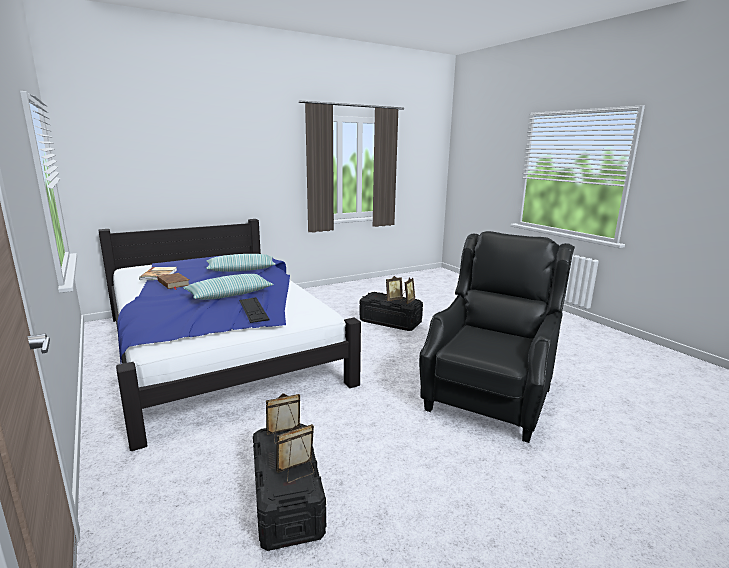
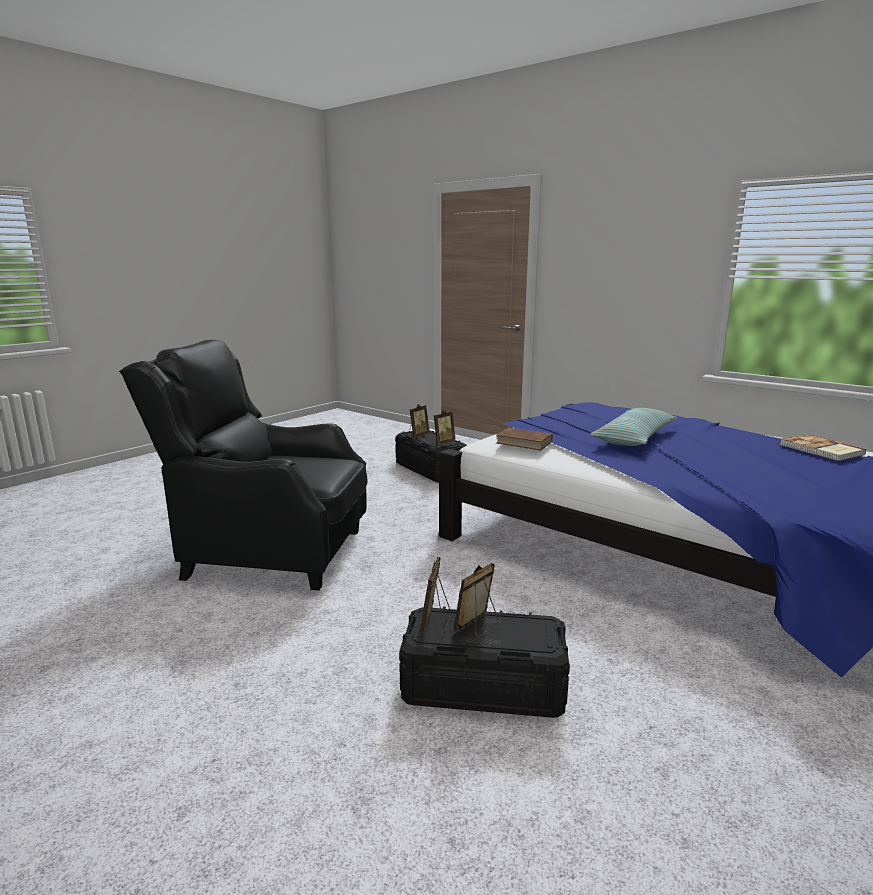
camera: 160 degrees right, 0 degrees up
brown book [157,273,189,290] -> brown book moved to [496,428,553,450]
pillow [206,254,276,272] -> none
keyboard [239,297,269,323] -> none
black armchair [419,231,575,443] -> black armchair turned 90 degrees clockwise [119,340,368,591]

